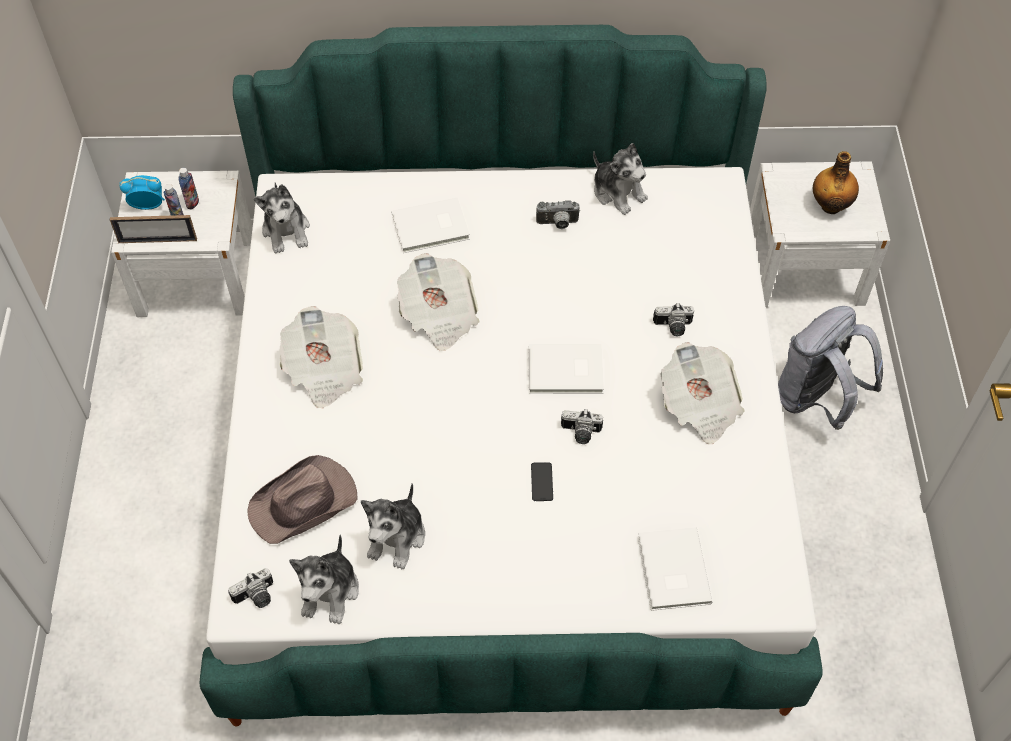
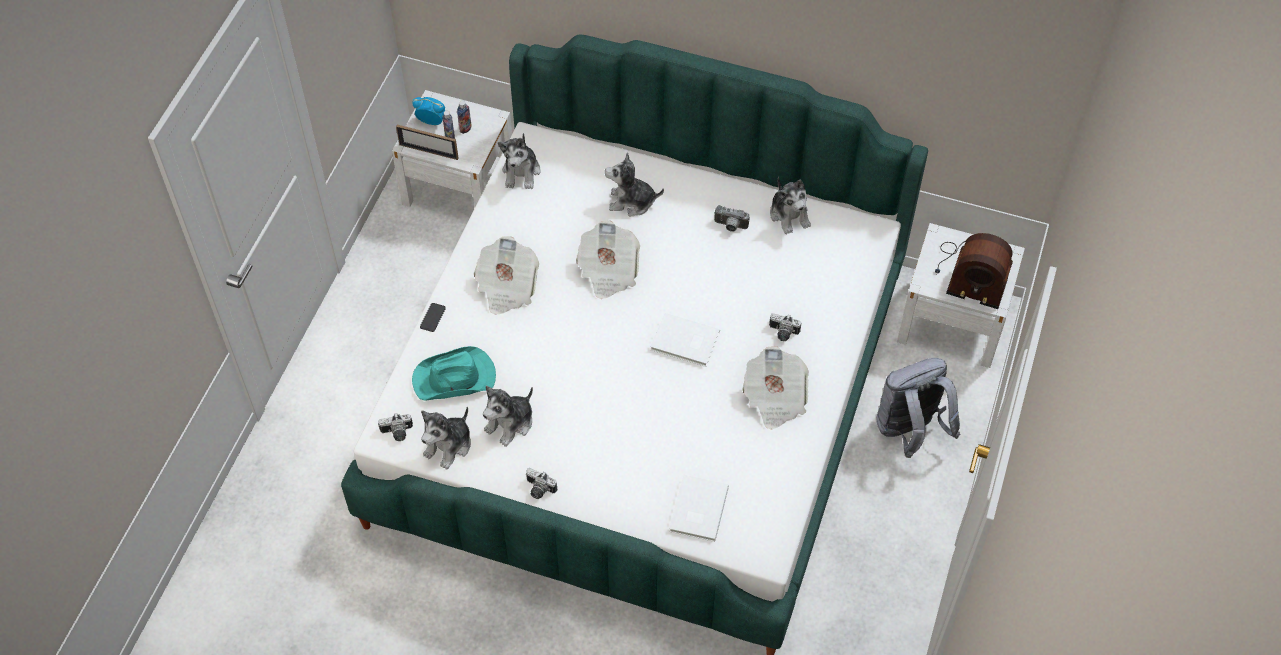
camera: 20 degrees right, 0 degrees up
brown hat [247,455,358,544] -> turquoise hat [412,346,496,401]
white book [392,197,470,253] -> plush toy [605,153,664,217]
phone [531,462,553,501] -> phone moved to [420,303,446,332]
camera [561,409,603,444] -> camera moved to [526,468,557,499]
bottle [813,151,859,214] -> radio [935,233,1013,309]

